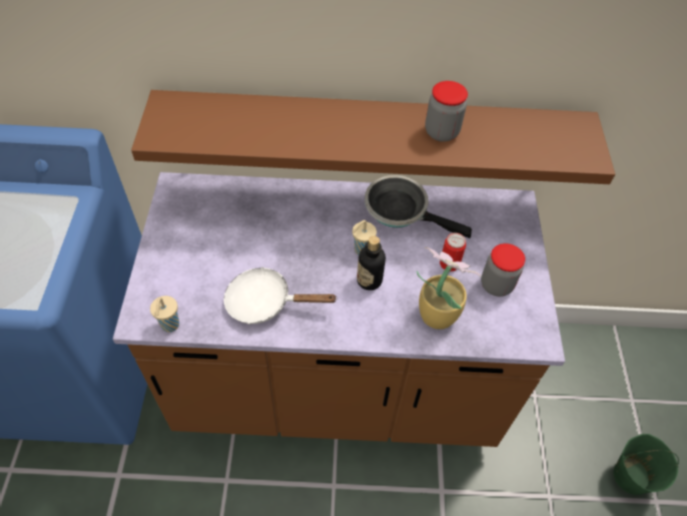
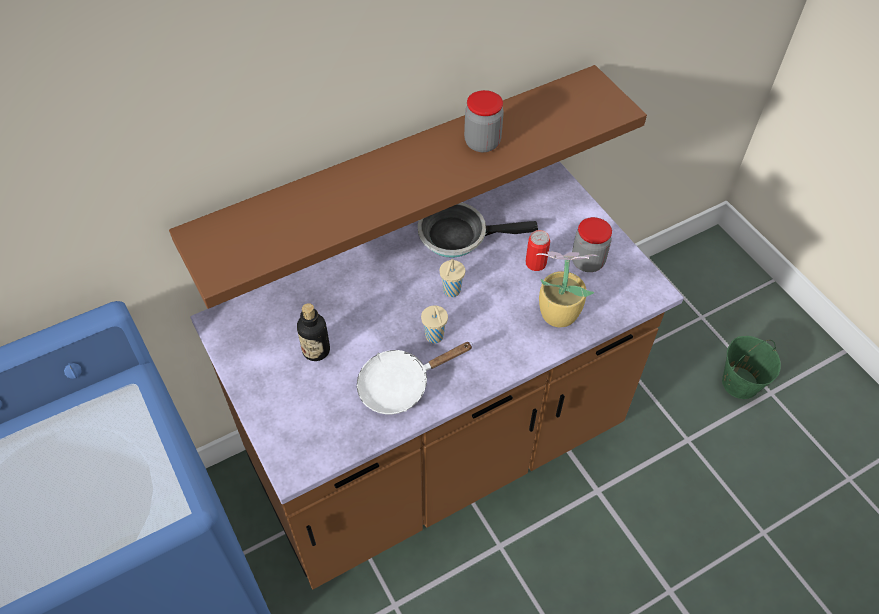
camera: 30 degrees left, 0 degrees up
beige cup [150,296,179,332] -> beige cup moved to [421,306,448,343]
bottle [357,236,386,290] -> bottle moved to [297,303,330,361]

